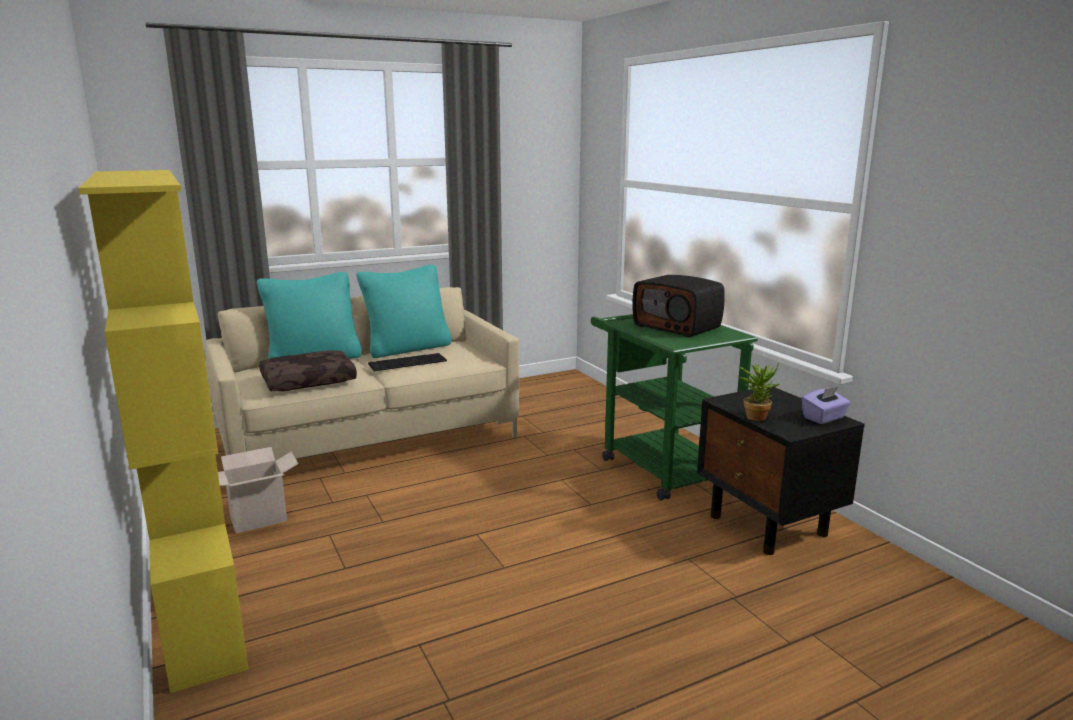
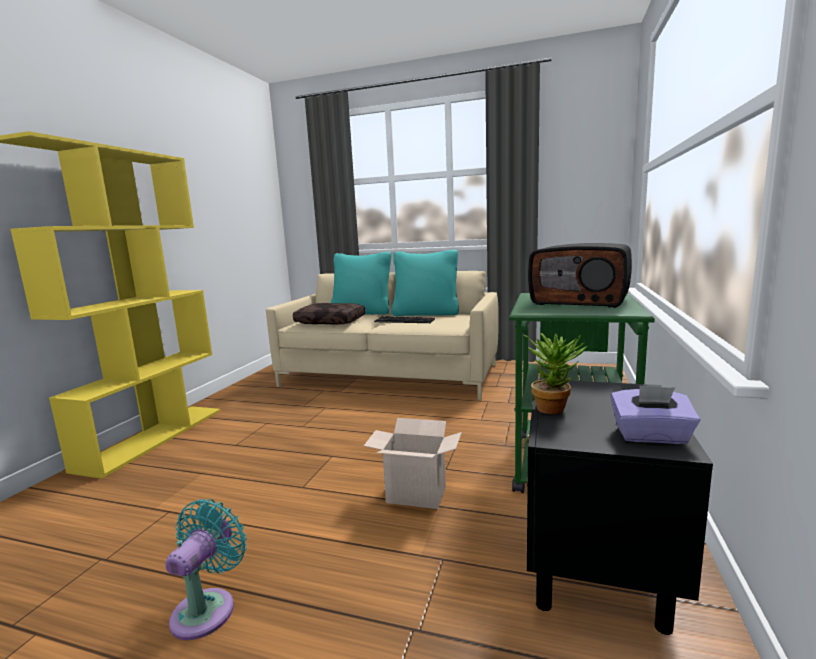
camera: 45 degrees right, 5 degrees down
cardboard box [218,447,298,533] -> cardboard box moved to [364,418,462,509]
radio [632,275,725,337] -> radio turned 60 degrees counterclockwise [528,243,632,308]
none -> turquoise fan [165,499,247,640]

